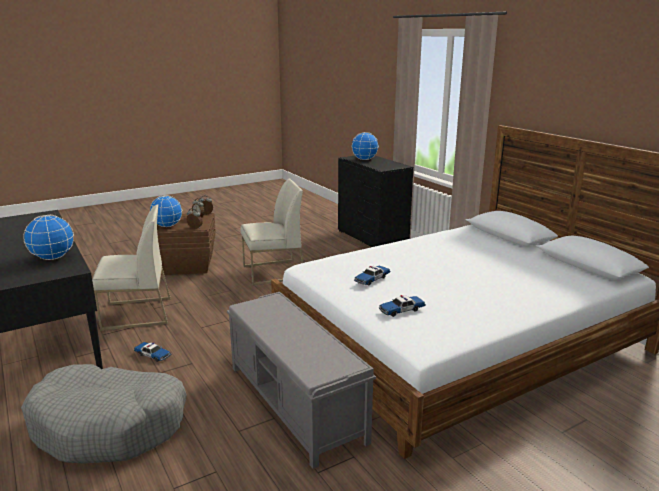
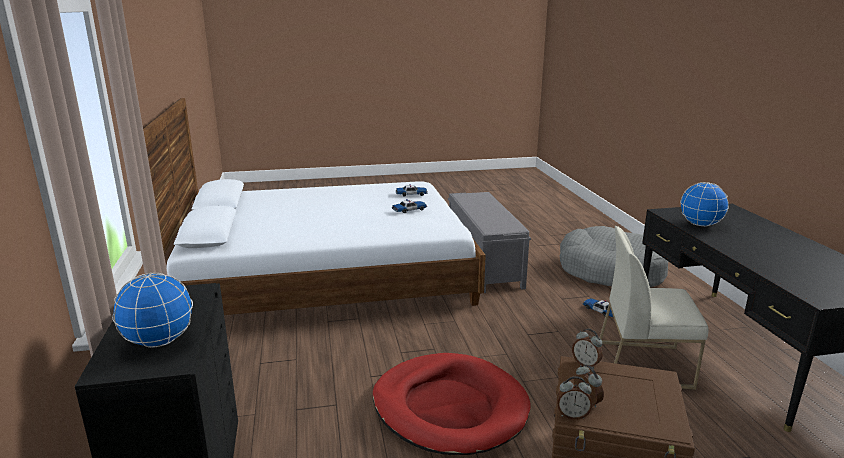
camera: 160 degrees left, 0 degrees up
globe [150,195,183,227] -> none
white chair [241,179,304,286] -> red dog bed [373,353,531,455]

